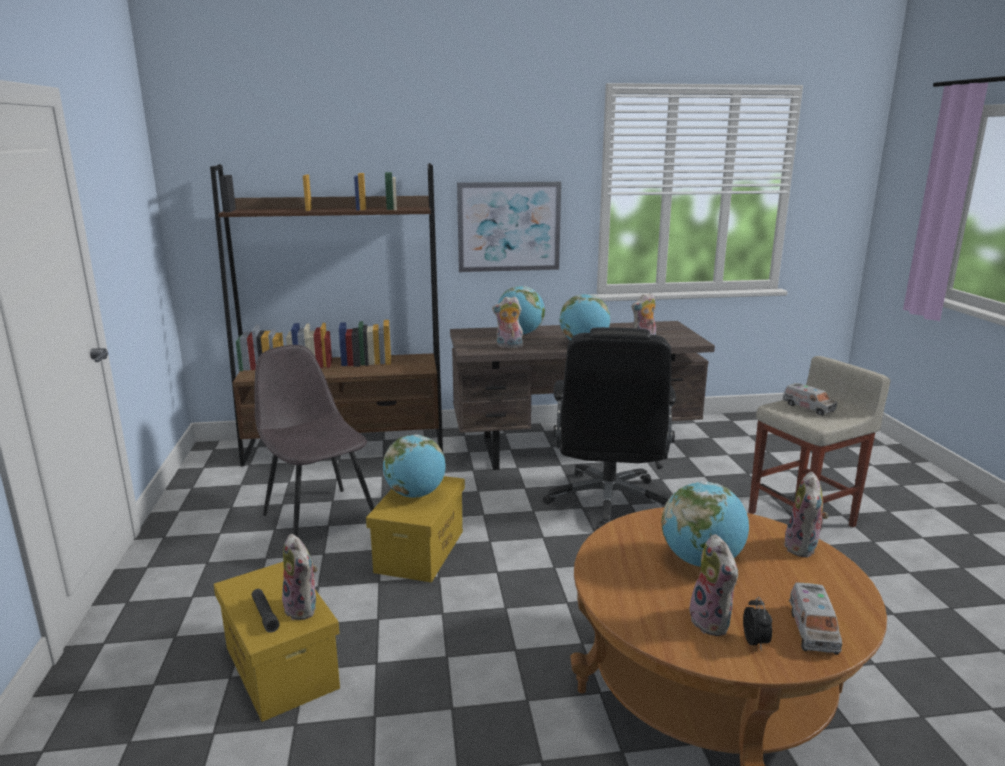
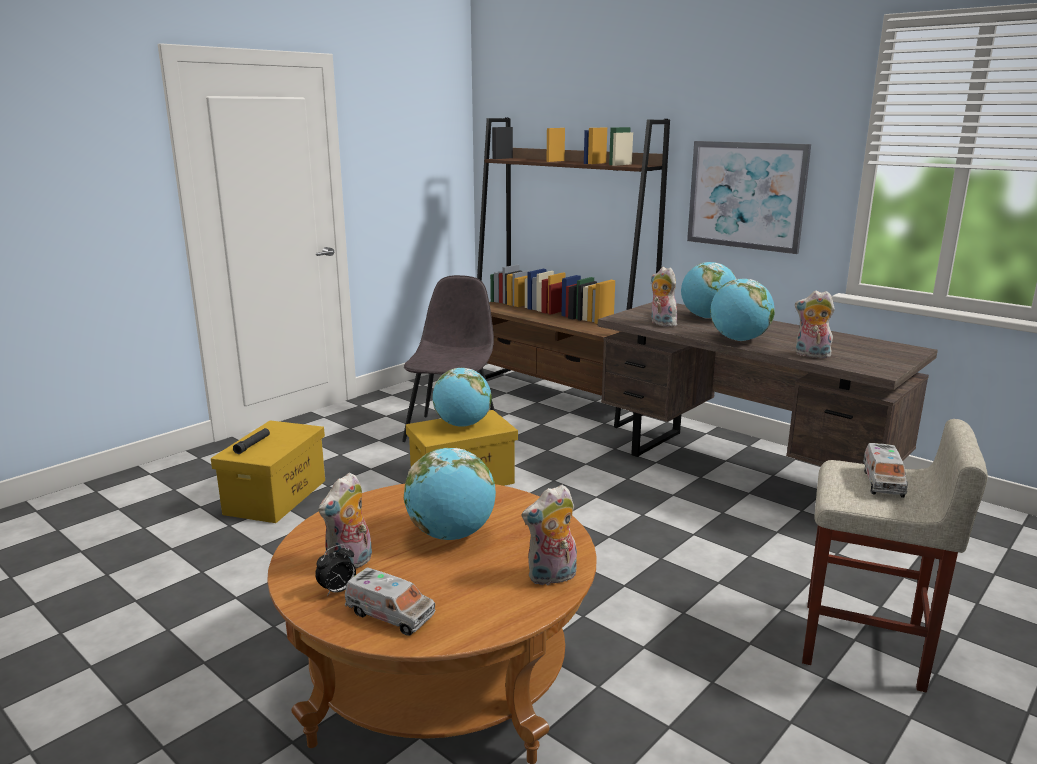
camera: 50 degrees right, 0 degrees up
plush toy [282,534,318,620] -> none
black office chair [543,327,676,529] -> none
toy truck [789,583,842,655] -> toy truck turned 120 degrees counterclockwise [345,568,436,636]

